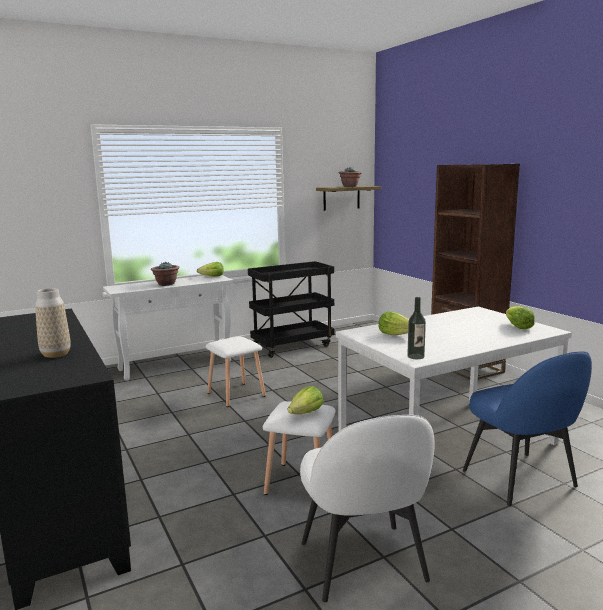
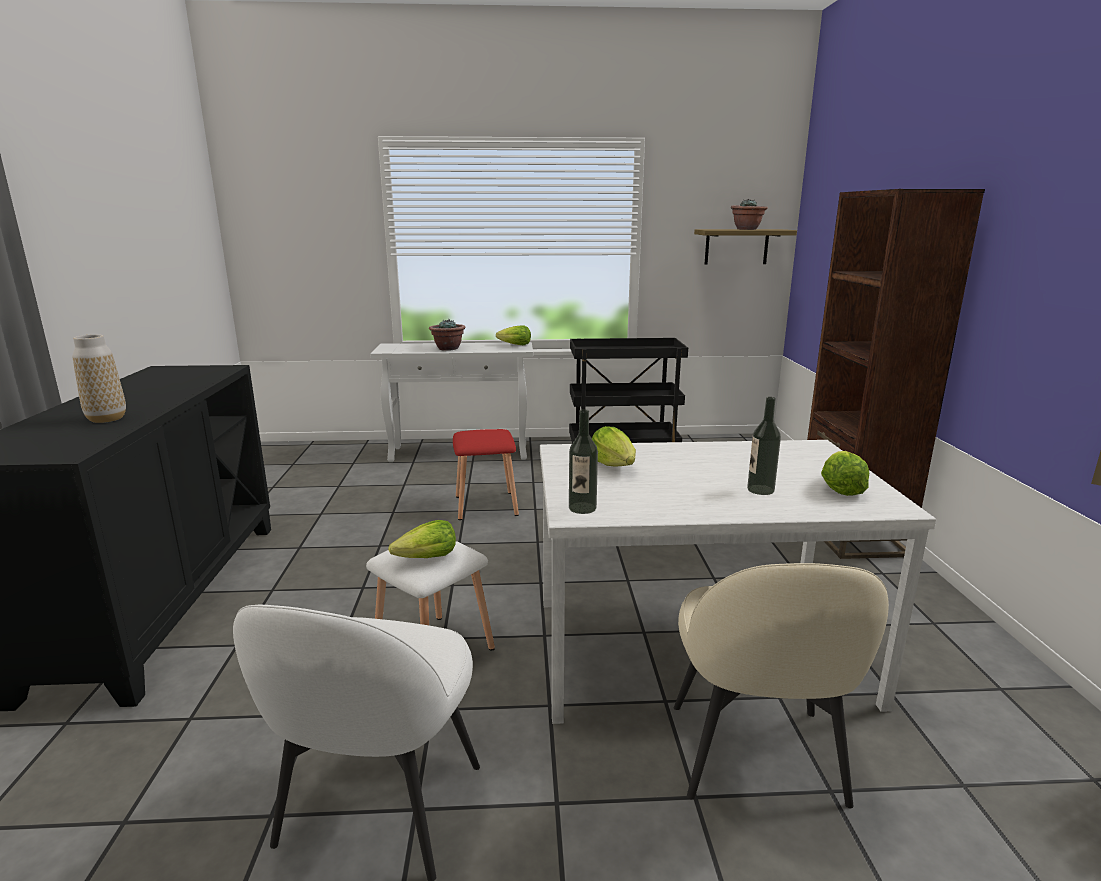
camera: 25 degrees right, 5 degrees up
white stool [205,336,266,407] -> red stool [453,429,519,520]
blue chair [463,351,592,506] -> beige chair [674,563,889,808]
none -> bottle [747,397,781,495]

